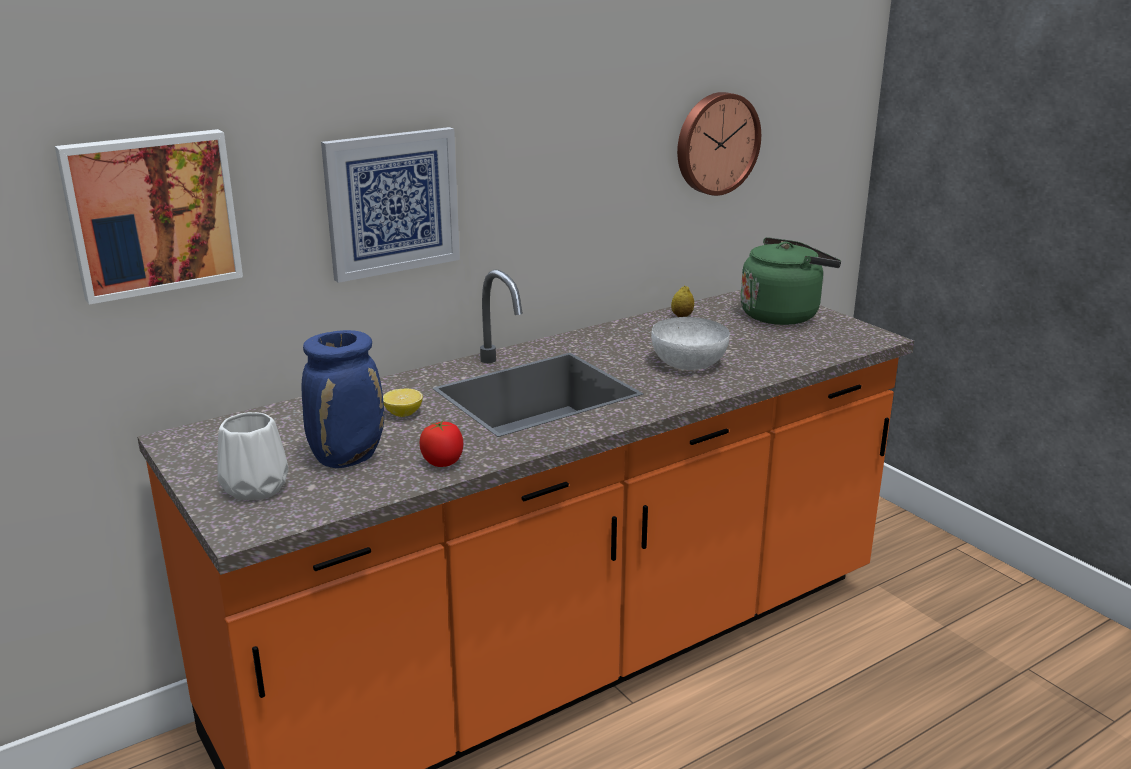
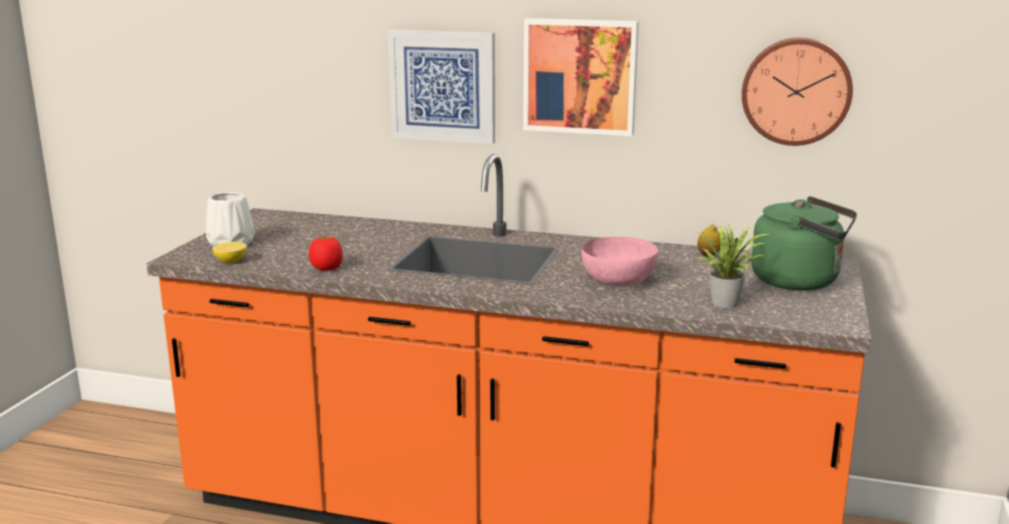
camera: 50 degrees right, 5 degrees down
picture [55,129,243,305] -> picture moved to [523,18,639,136]
blue vase [301,330,384,468] -> none
lemon [383,389,423,417] -> lemon moved to [212,242,247,263]
white bowl [651,317,730,370] -> pink bowl [582,237,658,286]
none -> potted plant [695,224,769,308]

